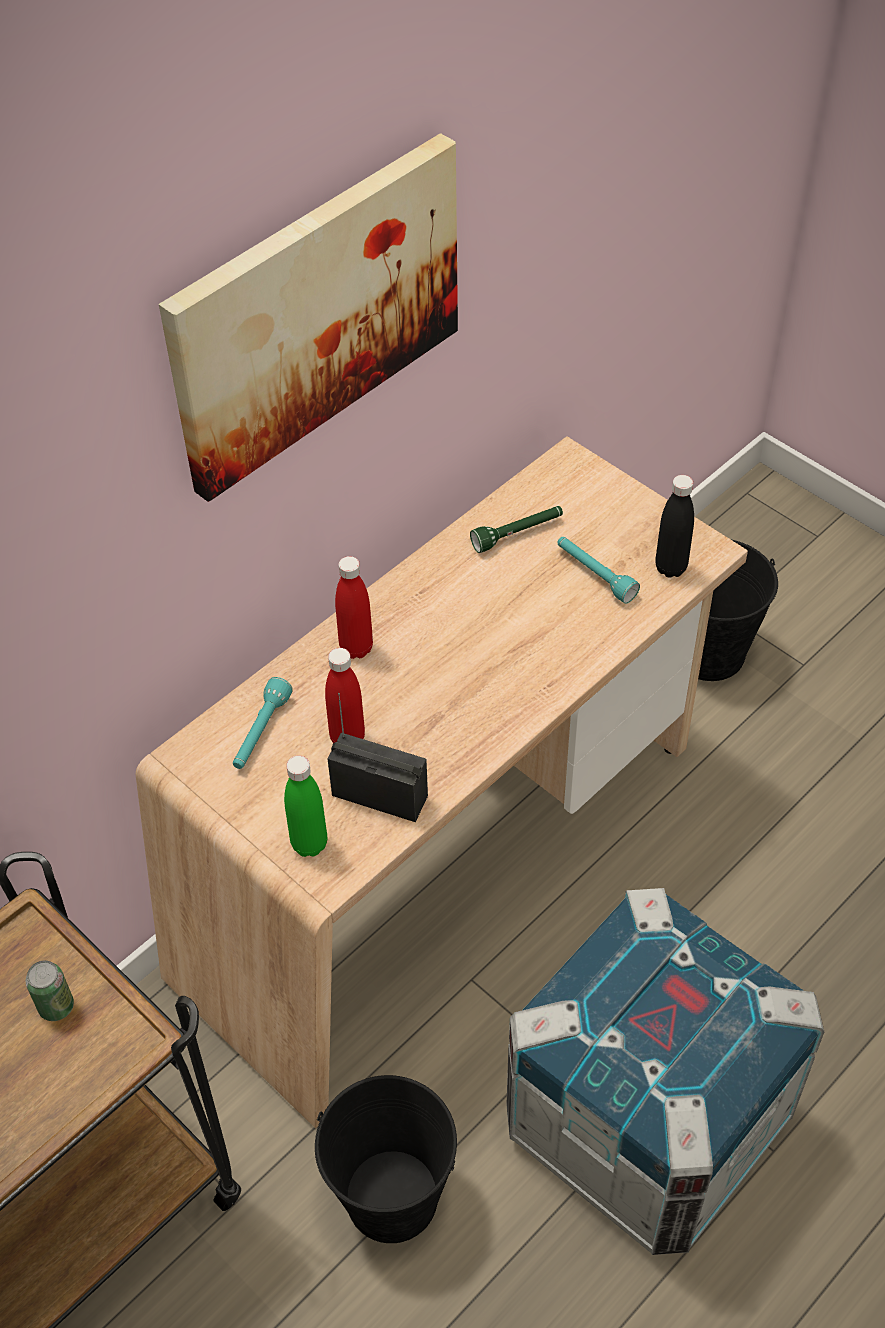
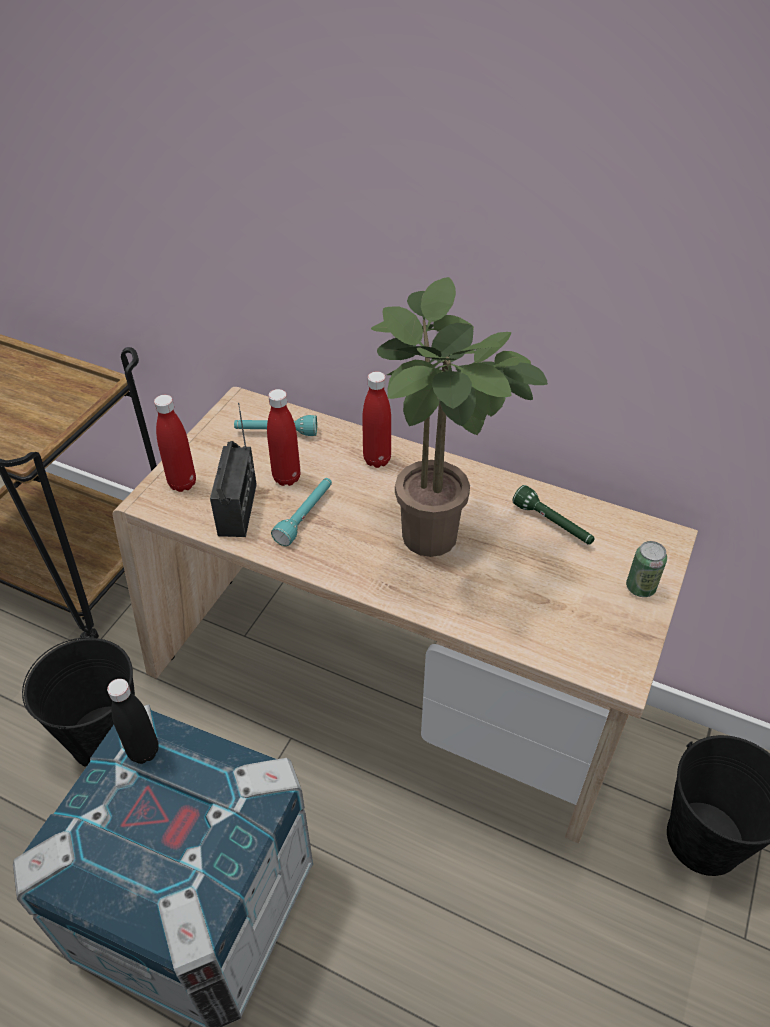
camera: 70 degrees right, 5 degrees down
can [26,960,74,1021] -> can moved to [626,541,667,597]
picture [159,133,458,502] -> none
green bottle [284,755,327,857] -> red bottle [154,395,196,492]
turquoise flashlight [557,537,640,603] -> turquoise flashlight moved to [271,478,332,546]
black bottle [655,475,694,578] -> black bottle moved to [107,679,159,764]
none -> potted plant [371,277,548,557]

